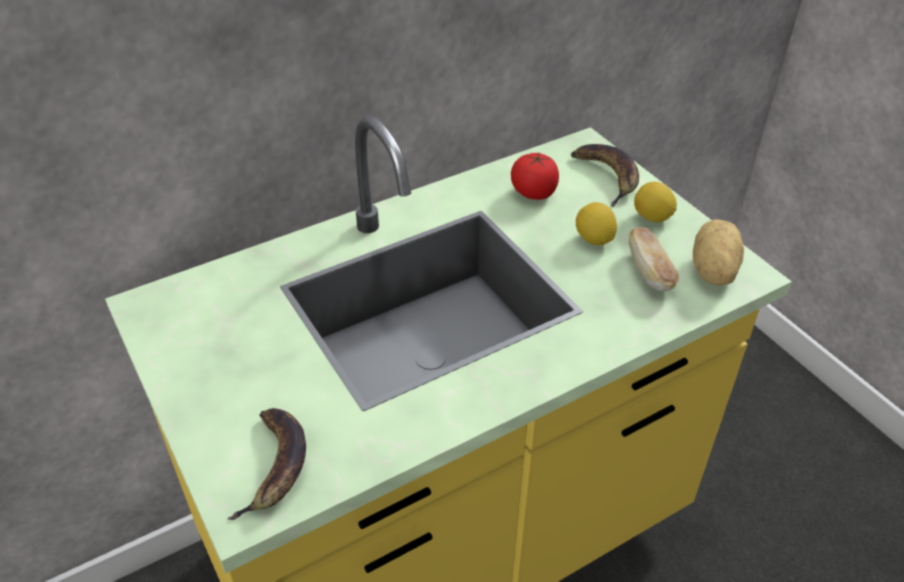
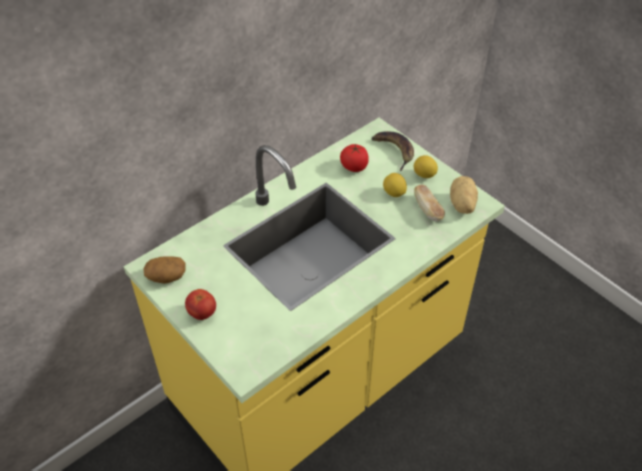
camera: 10 degrees left, 5 degrees up
banana [228,408,306,520] -> none
none -> potato [144,256,186,284]
none -> tomato [185,289,216,320]

